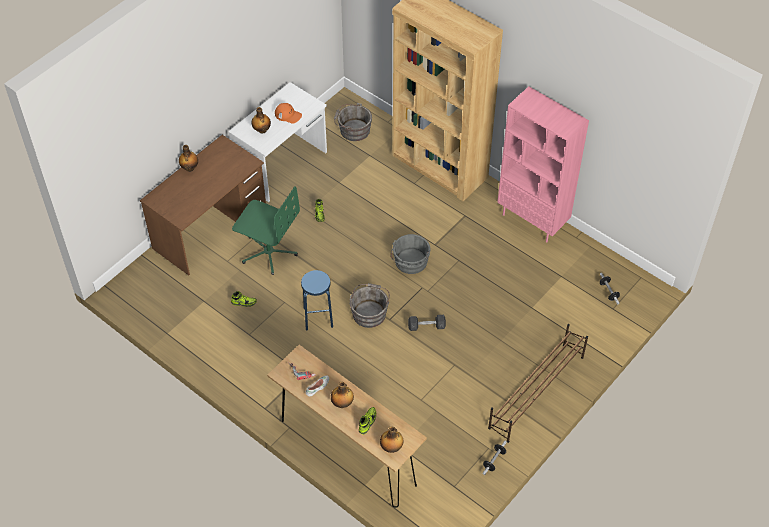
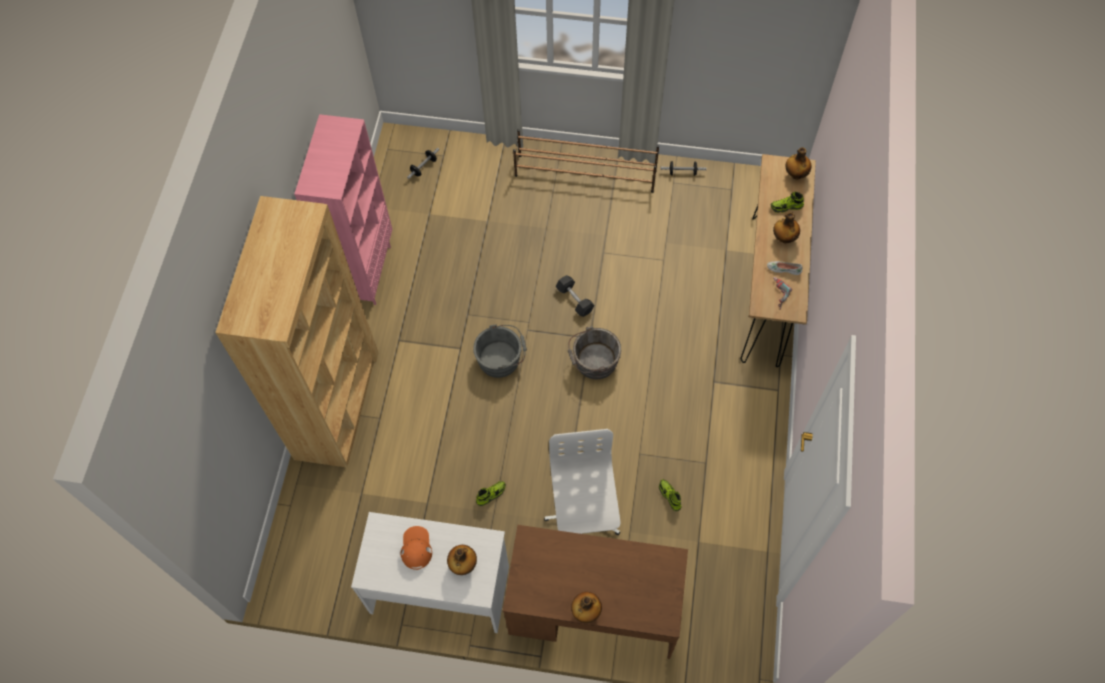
camera: 120 degrees left, 10 degrees up
green office chair [232,186,300,275] -> white office chair [544,429,620,535]
blue stool [301,270,333,330] -> none
grey bucket [334,103,372,141] -> none

